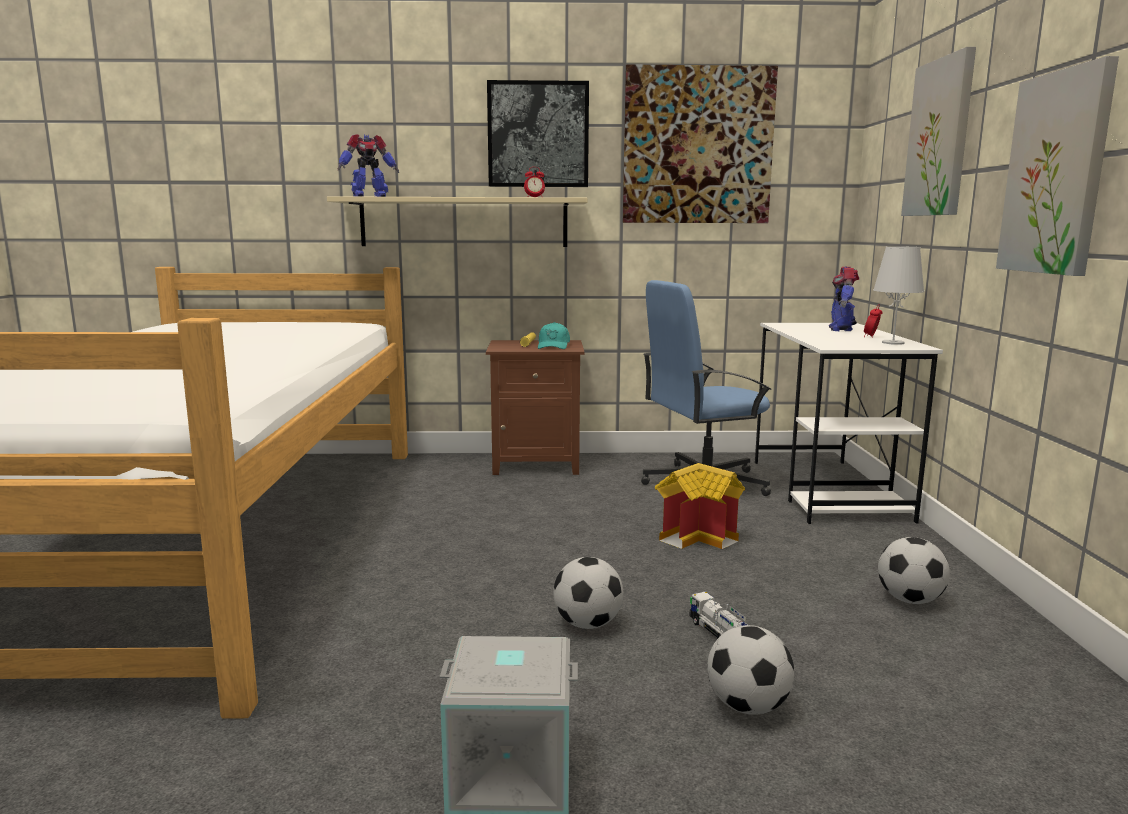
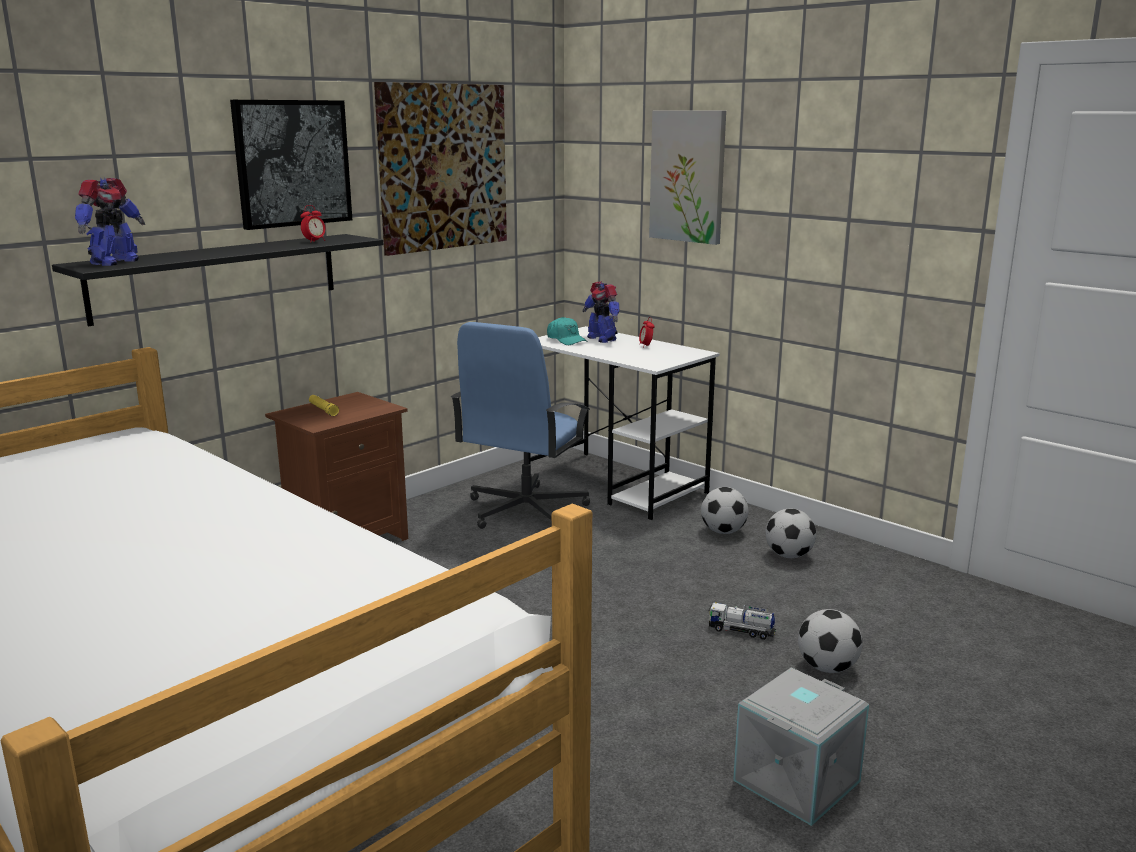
camera: 45 degrees left, 5 degrees up
beige shelf [327,196,587,247] -> black shelf [52,234,383,326]
turquoise cap [538,322,570,349] -> turquoise cap moved to [547,317,588,345]
football [553,557,623,629] -> football moved to [701,487,748,534]
toy house [655,463,745,549] -> none
white table lamp [873,246,924,345] -> none
picture [996,56,1119,276] -> none

